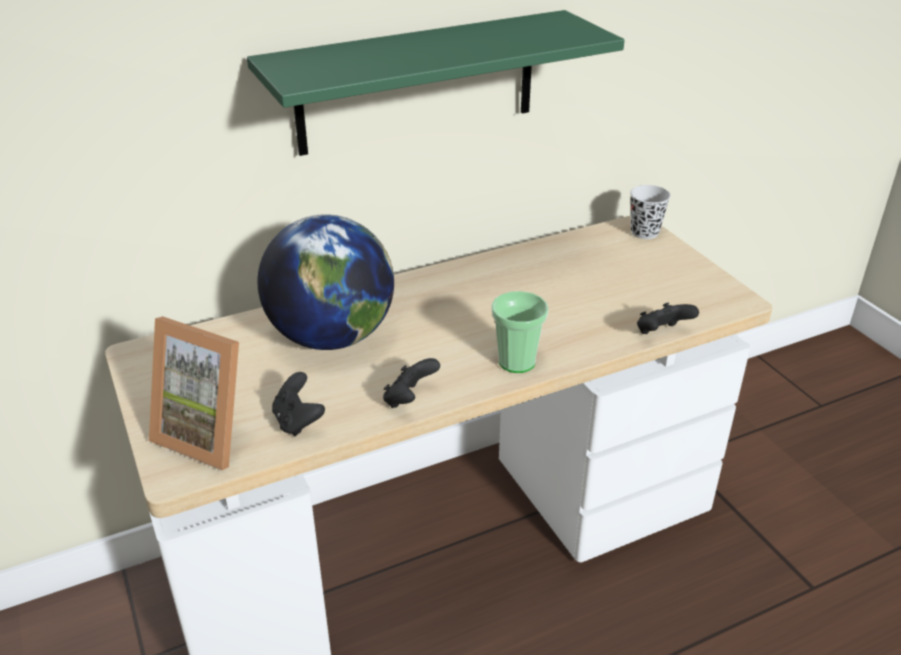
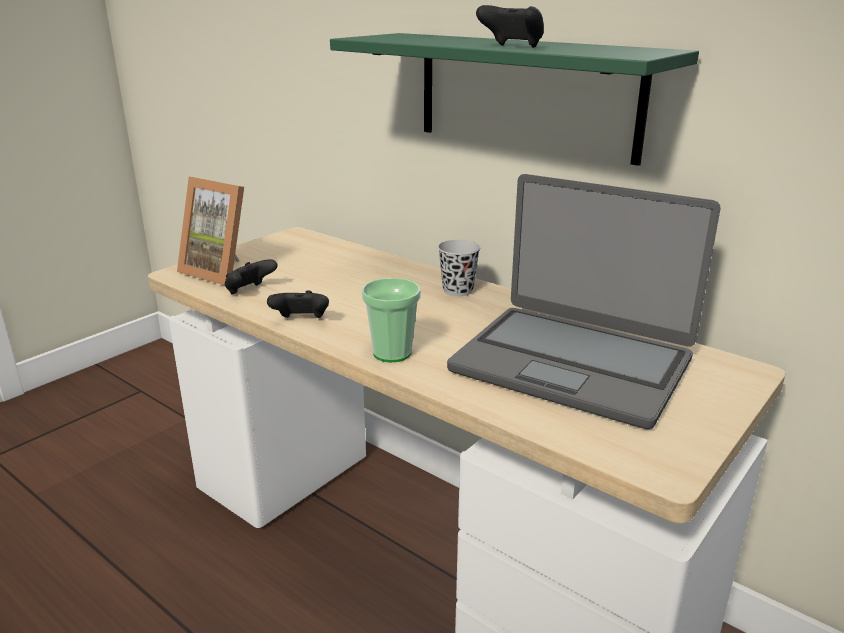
camera: 65 degrees right, 10 degrees down
picture frame [149,316,239,471] -> picture frame turned 60 degrees counterclockwise [177,177,244,286]
globe [257,214,394,350] -> none
black cup [630,185,671,239] -> black cup moved to [438,240,481,296]
black game controller [637,303,699,334] -> black game controller moved to [476,5,544,48]
none -> laptop [447,174,720,429]

